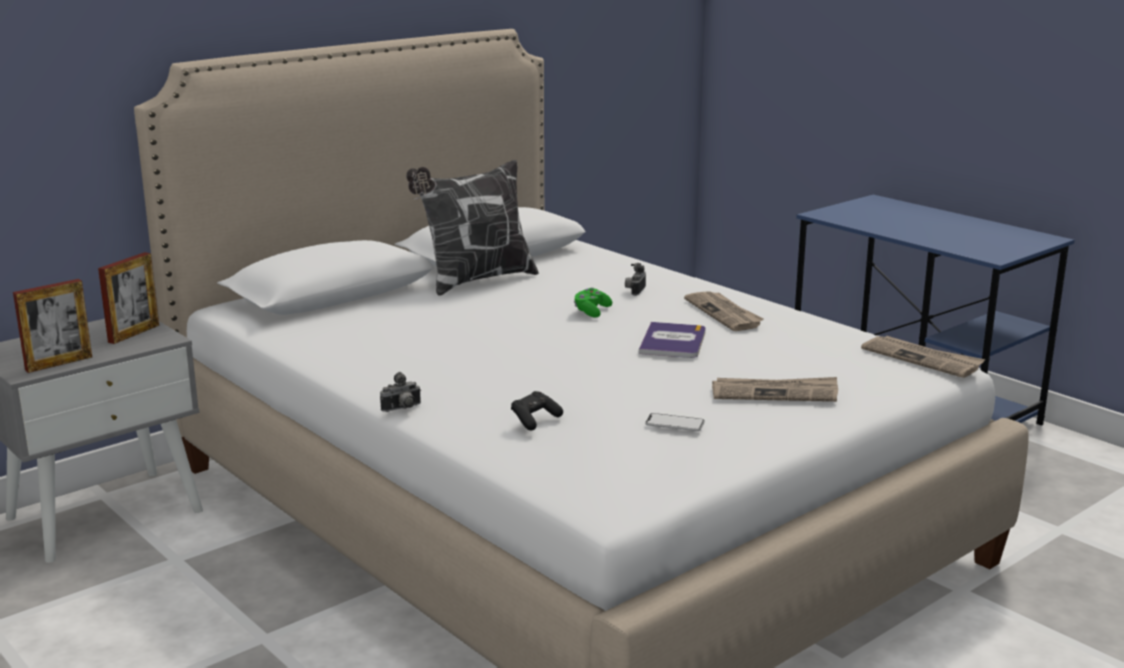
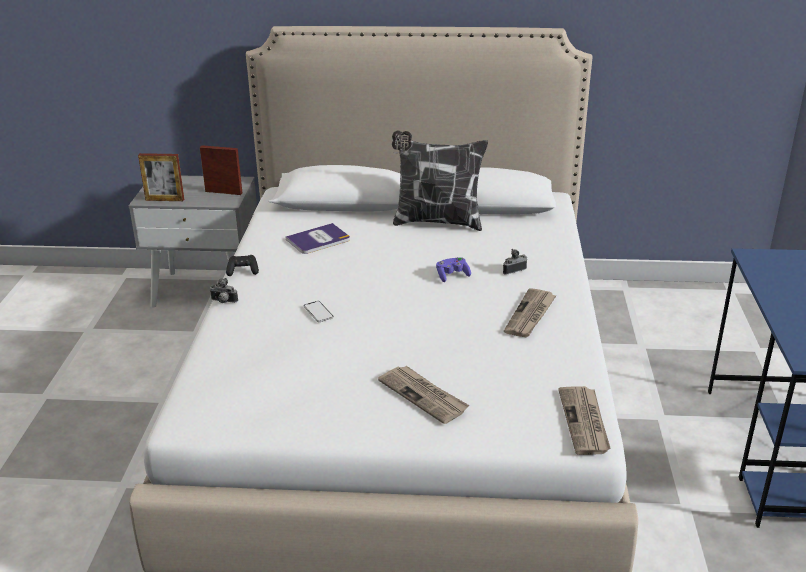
camera: 45 degrees right, 10 degrees up
picture frame [98,252,159,344] -> picture frame turned 150 degrees counterclockwise [200,145,242,195]
black game controller [511,391,563,430] -> black game controller moved to [226,255,259,276]
green game controller [573,288,612,318] -> purple game controller [436,257,471,282]
book [639,322,706,358] -> book moved to [286,223,350,254]
phone [645,413,705,431] -> phone moved to [304,301,334,322]

